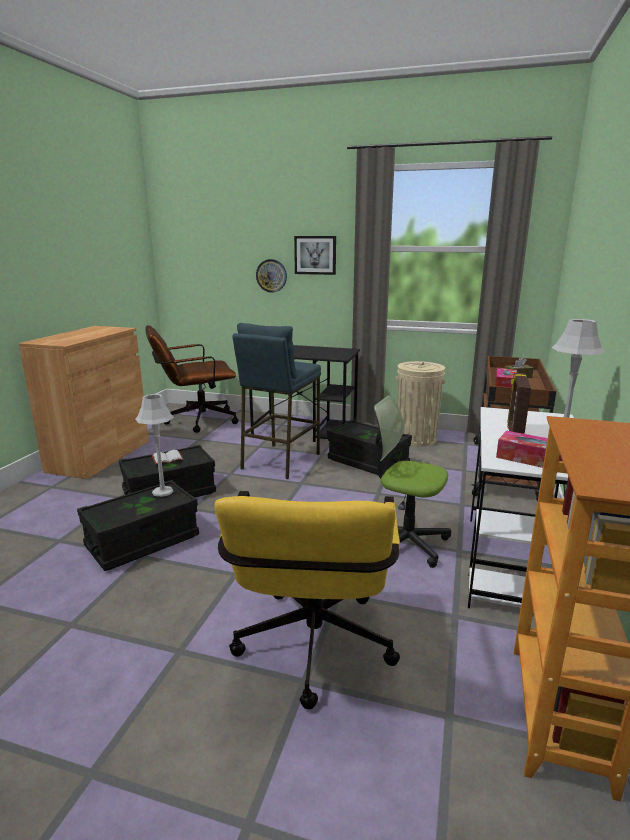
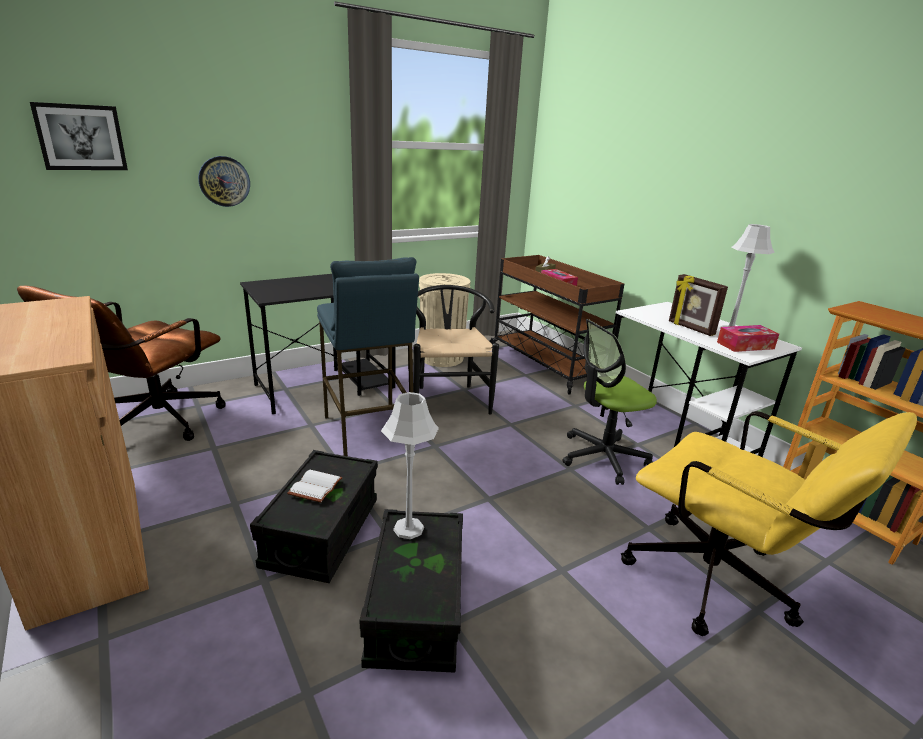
camera: 50 degrees left, 5 degrees up
picture [294,236,336,275] -> picture moved to [30,102,128,170]
black storage box [327,420,412,475] -> black chair [413,285,499,414]

